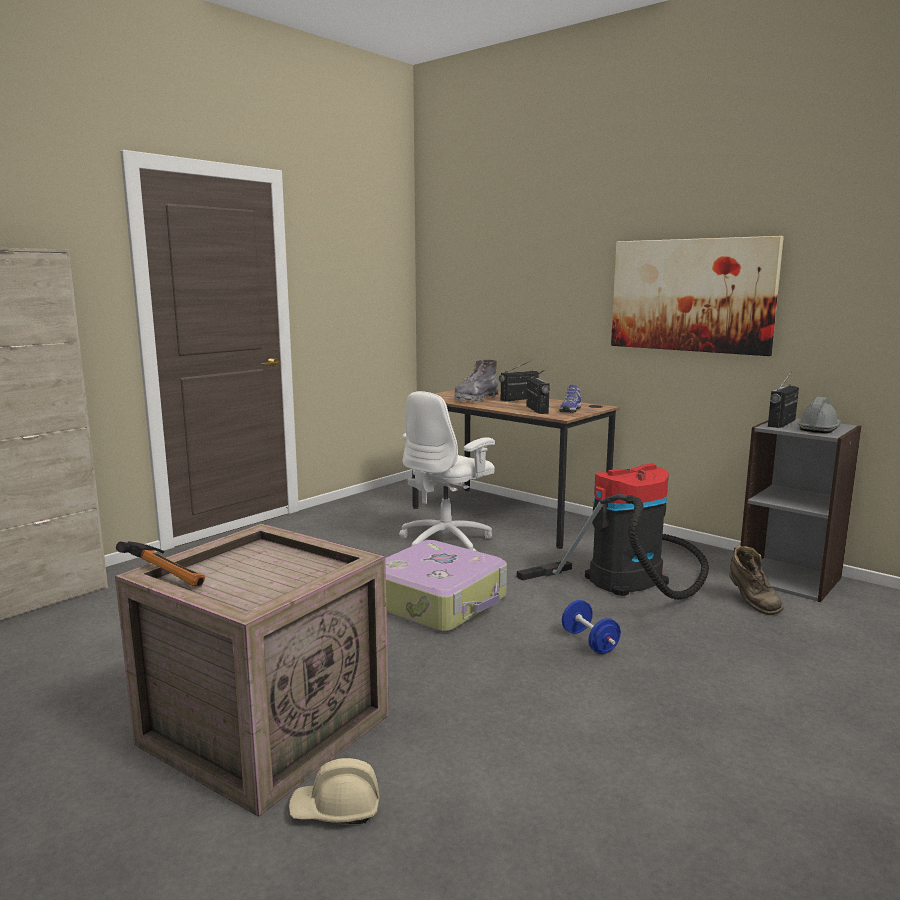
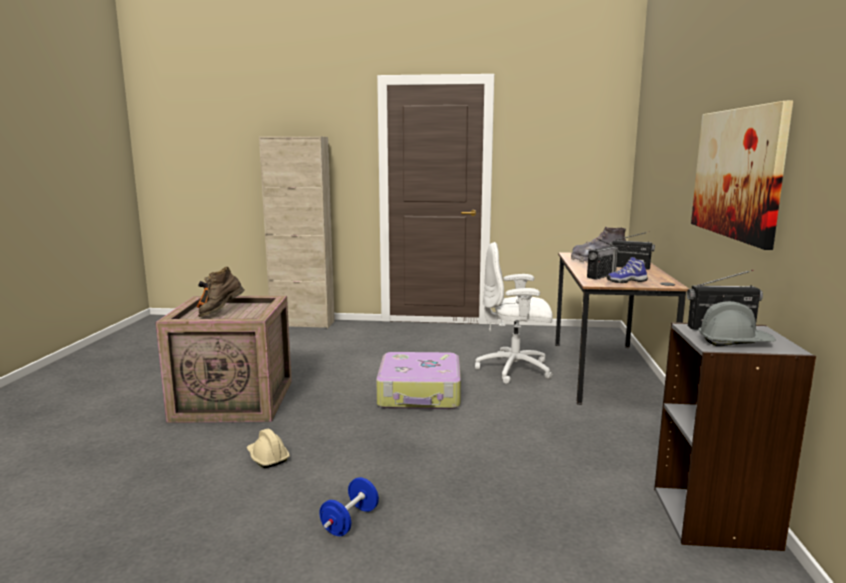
camera: 55 degrees right, 0 degrees up
beige hard hat [289,758,379,824] -> beige hard hat moved to [247,429,290,468]
vacuum cleaner [517,463,709,600] -> none
blue dumbbell [562,600,621,654] -> blue dumbbell moved to [319,477,379,536]
brown boot [729,545,783,615] -> brown boot moved to [198,266,245,317]

